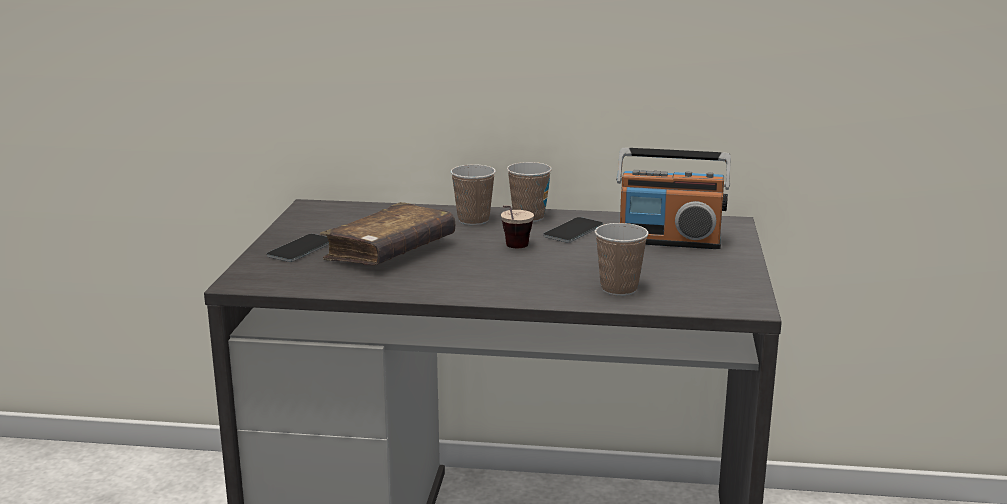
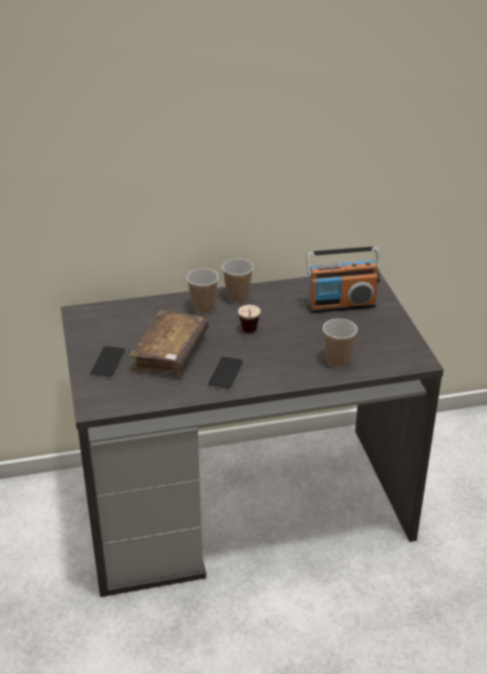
camera: 20 degrees left, 15 degrees up
phone [543,217,603,242] -> phone moved to [208,357,244,390]

